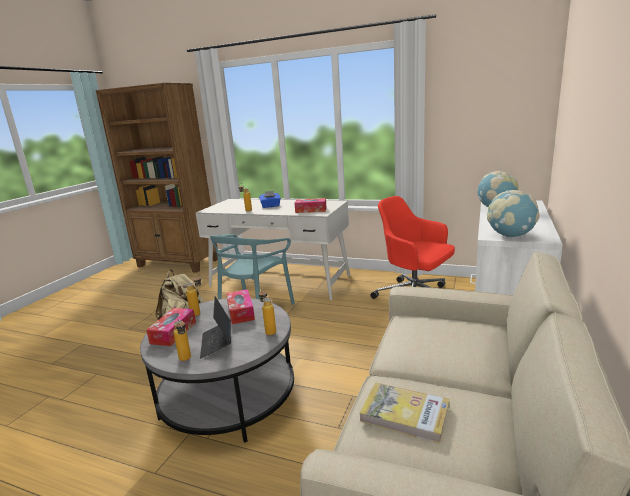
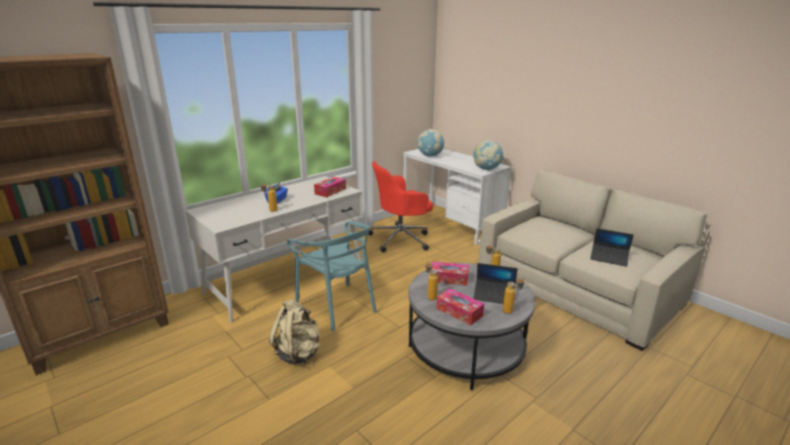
camera: 65 degrees left, 5 degrees up
book [359,383,450,443] -> laptop [590,228,634,267]

